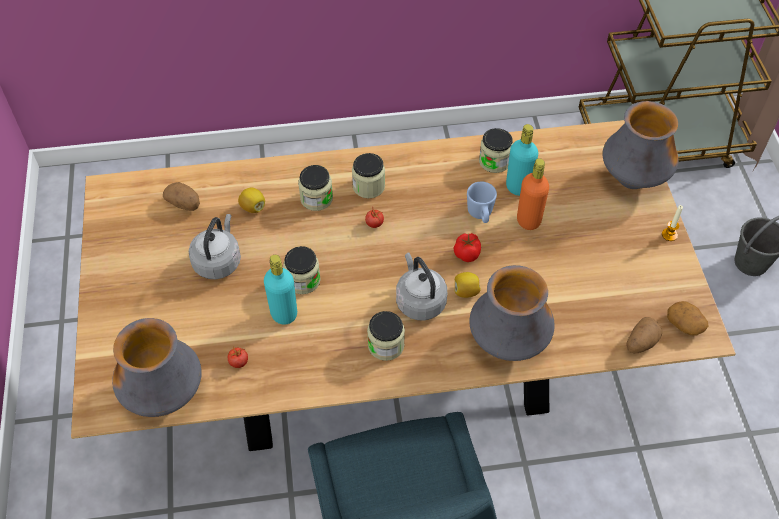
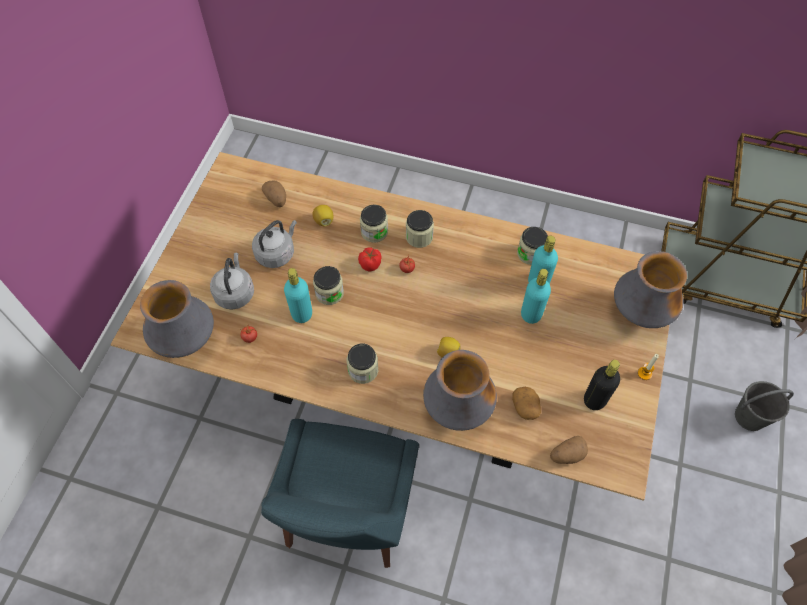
camera: 25 degrees right, 5 degrees up
grey kettle [396,252,447,320] -> grey kettle moved to [210,253,254,309]
tomato [454,233,481,262] -> tomato moved to [358,247,381,271]
blue mug [467,182,497,223] -> none
orange bottle [517,158,549,230] -> turquoise bottle [521,269,551,324]
potato [667,301,709,335] -> potato moved to [512,387,541,420]
none -> black bottle [584,360,620,410]

